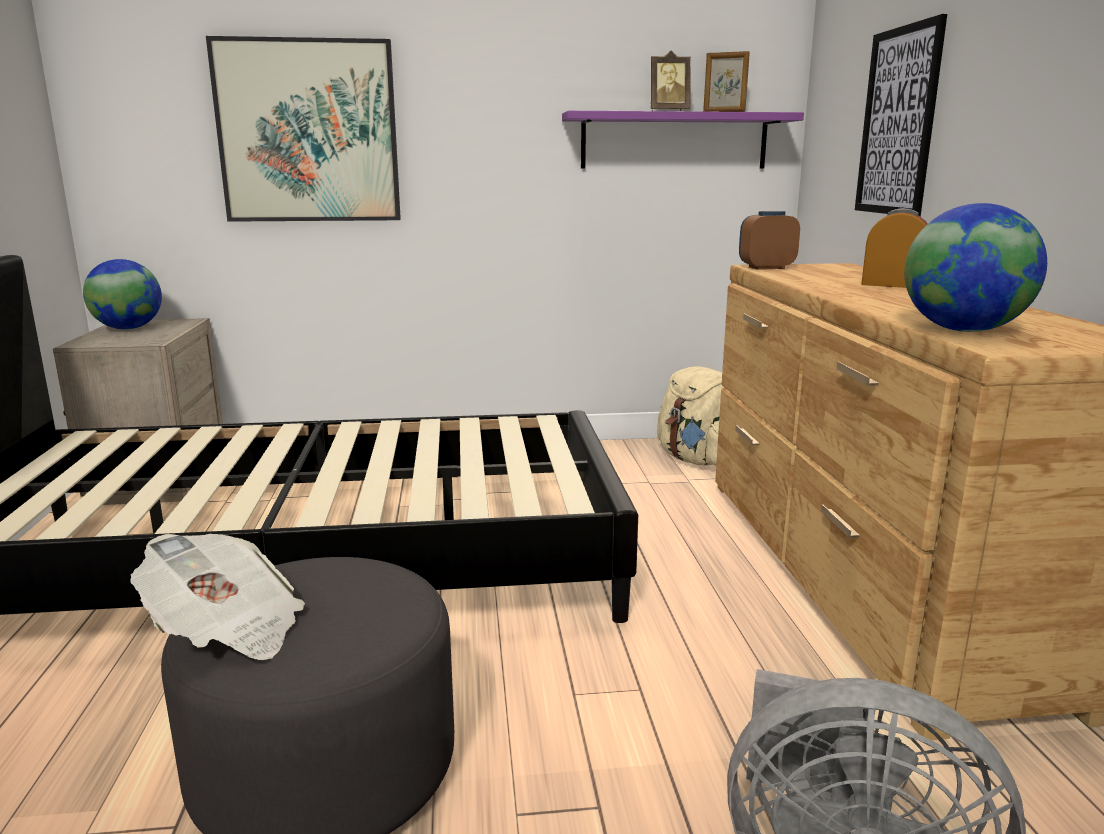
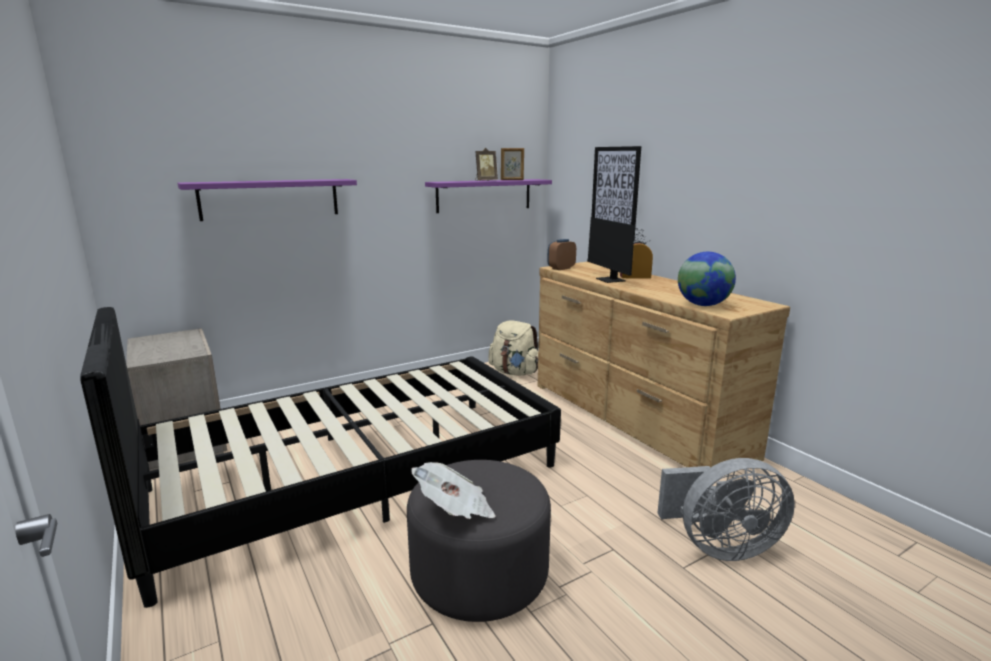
camera: 25 degrees left, 0 degrees up
globe [83,259,162,330] -> none
picture [206,36,401,222] -> purple shelf [178,179,357,221]
none -> monitor [587,217,650,283]

